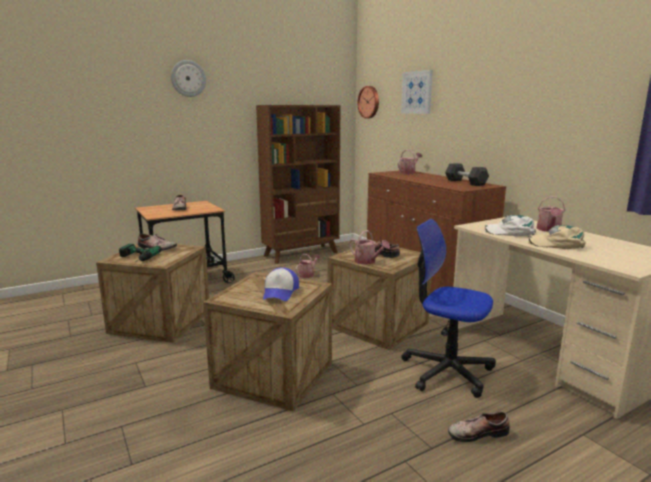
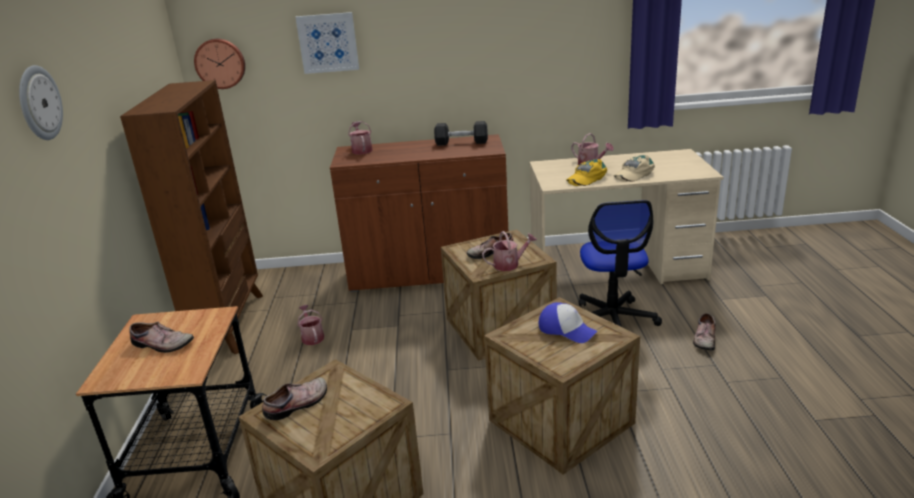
camera: 60 degrees left, 10 degrees up
power drill [119,244,162,262] -> none
office chair [402,219,496,398] -> office chair turned 60 degrees counterclockwise [579,200,662,327]
white cap [484,215,536,237] -> yellow cap [566,159,607,186]

